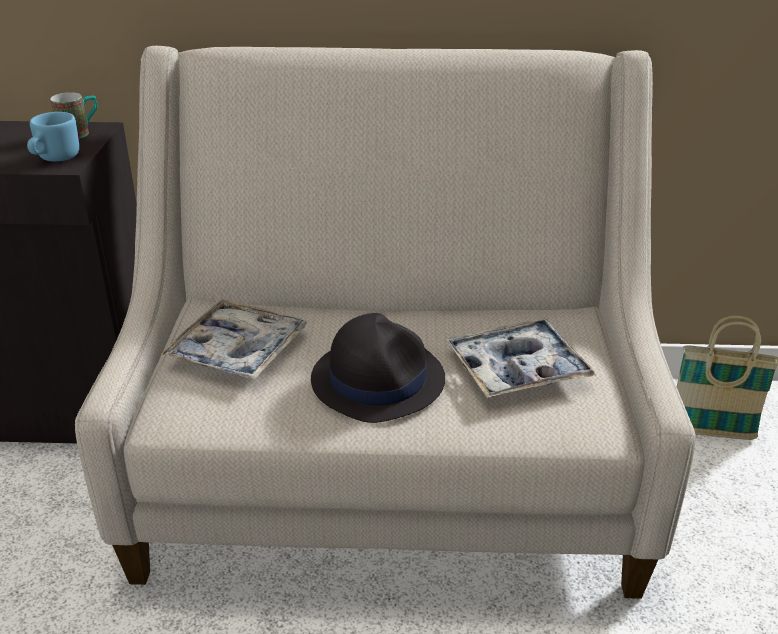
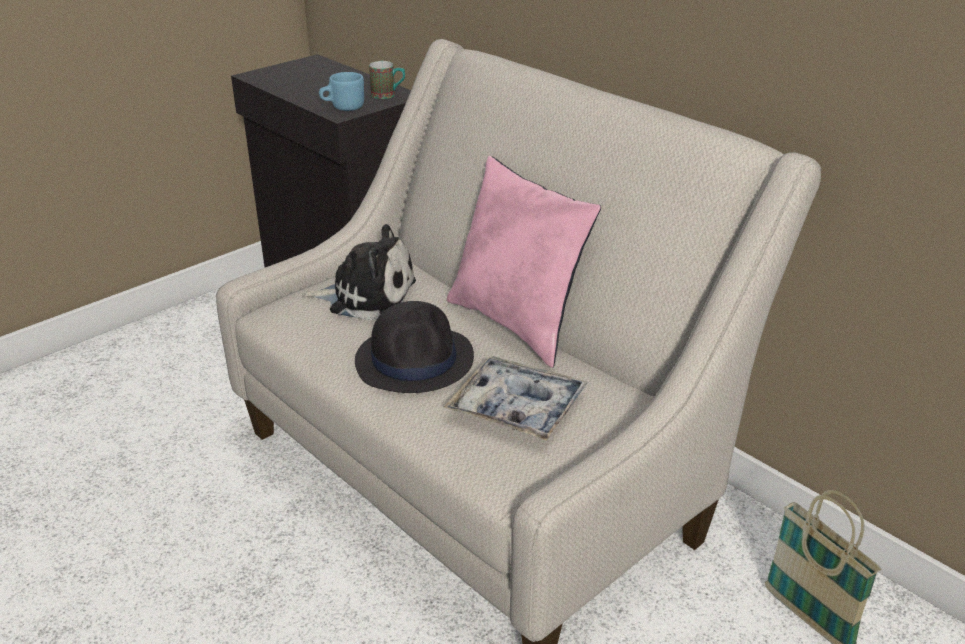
camera: 45 degrees right, 0 degrees up
tray [160,299,307,380] -> plush toy [302,224,416,321]
none -> pink pillow [447,156,601,368]

